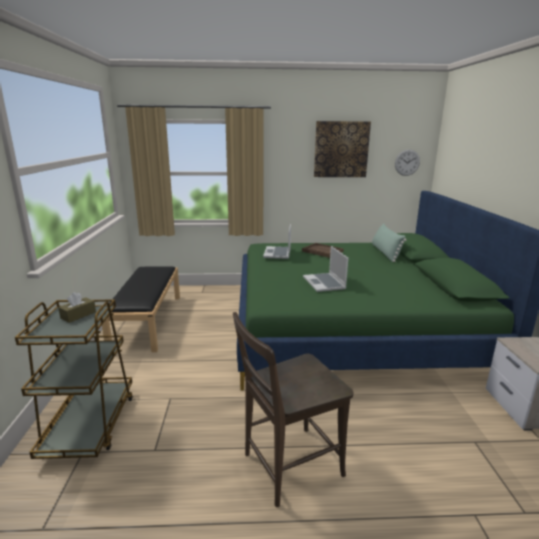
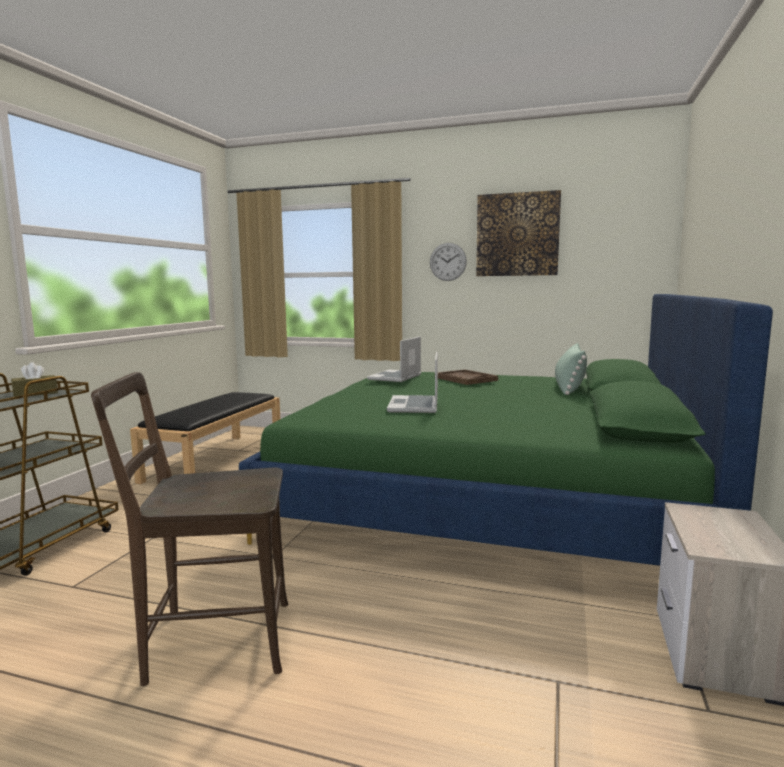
camera: 20 degrees right, 10 degrees down
wall clock [395,149,420,176] -> wall clock moved to [430,243,467,281]

